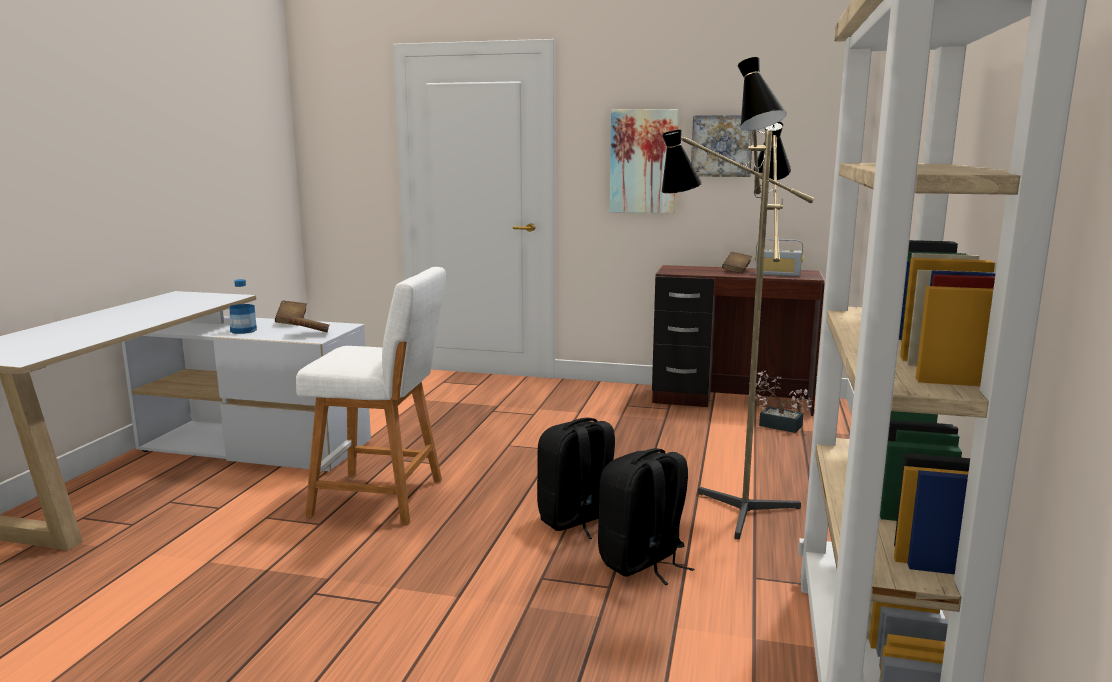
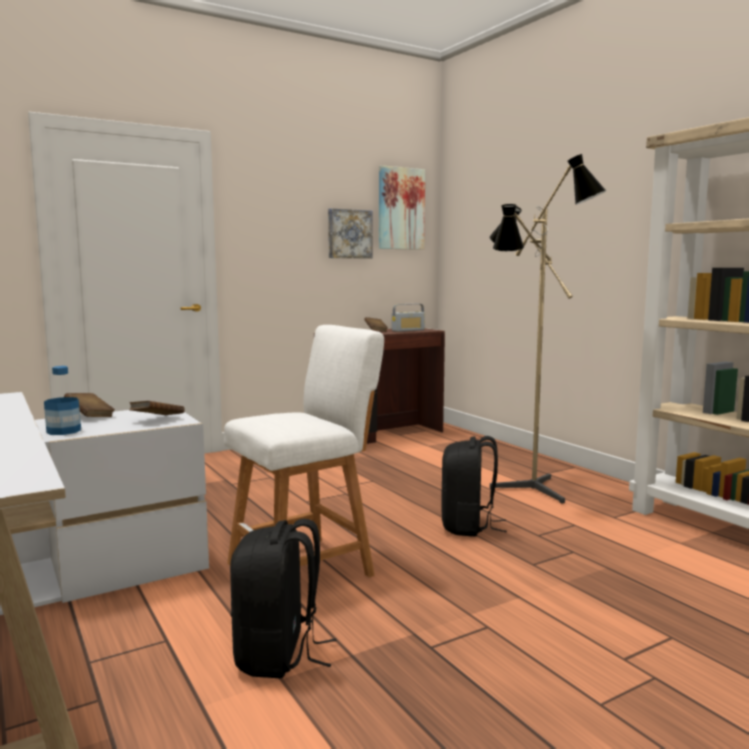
camera: 45 degrees left, 5 degrees down
black backpack [598,448,695,585] -> black backpack moved to [230,519,337,678]
picture [610,109,679,214] -> picture moved to [379,165,425,250]
potted plant [749,370,812,433] -> none

